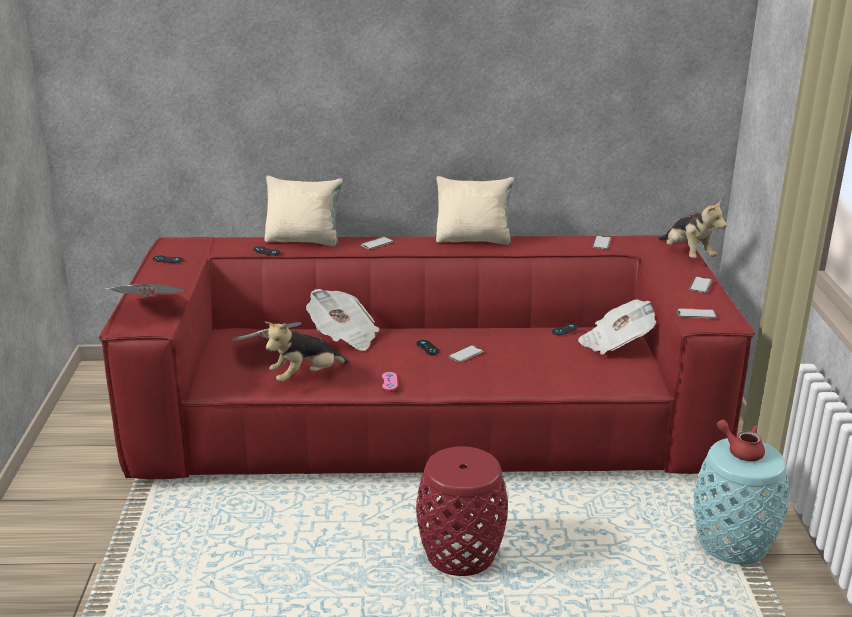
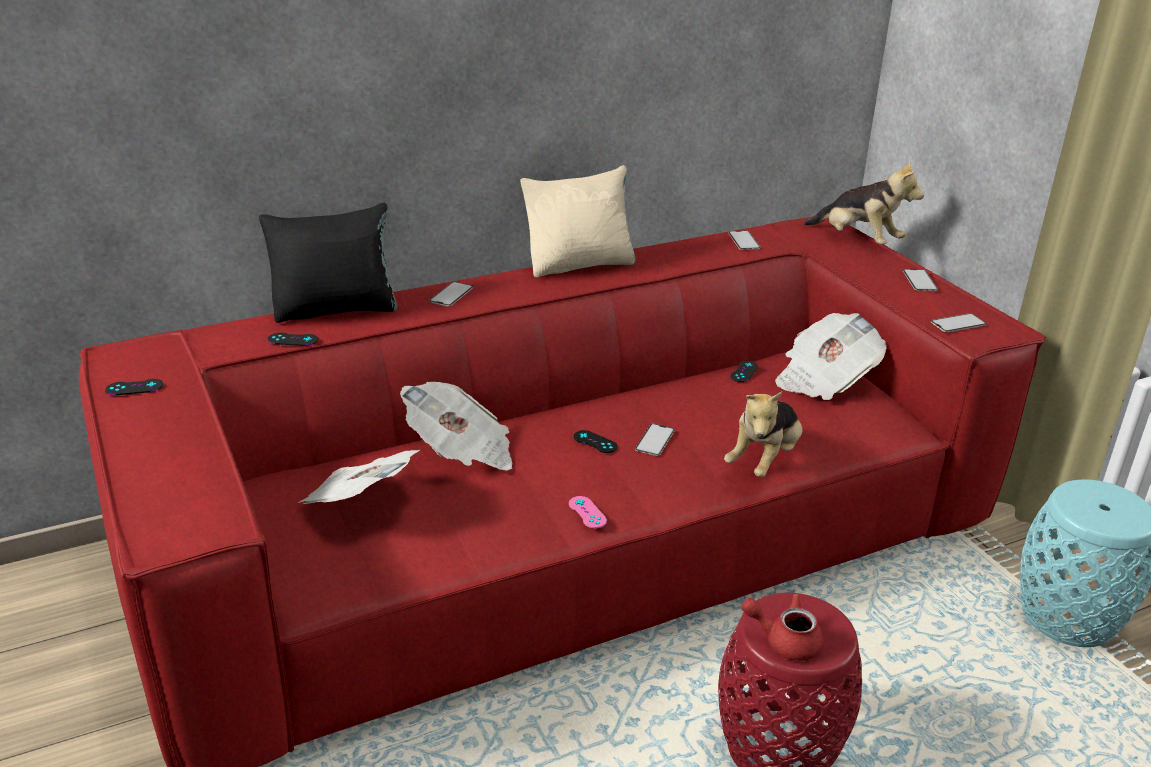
camera: 25 degrees left, 5 degrees up
newspaper [104,284,185,297] -> none
beige pillow [265,176,343,247] -> black pillow [259,203,397,323]
plush toy [265,322,349,382] -> plush toy moved to [724,391,802,478]
red teapot [717,419,765,461] -> red teapot moved to [742,594,823,661]

